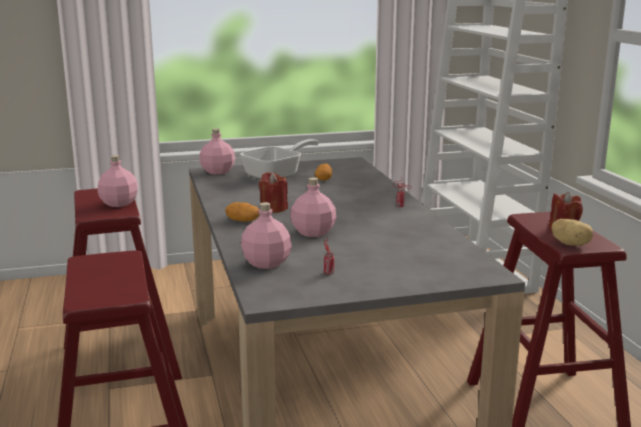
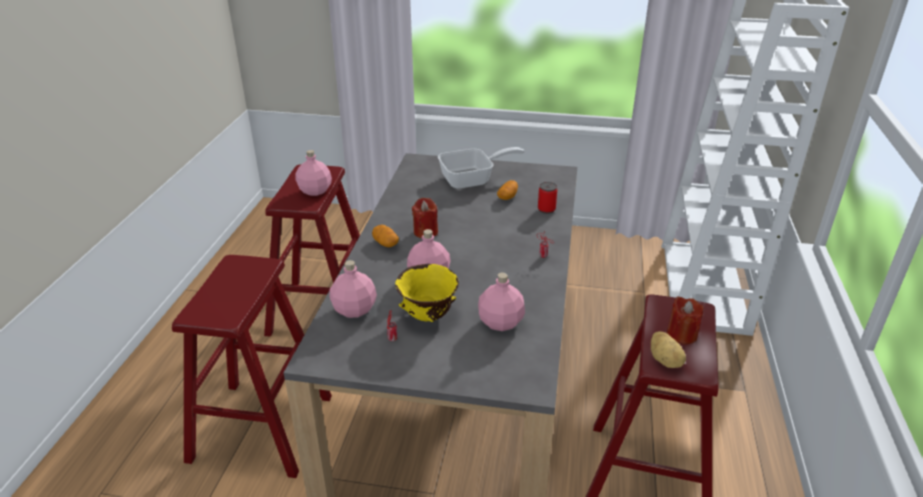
camera: 25 degrees right, 15 degrees up
pink bottle [199,129,235,175] -> pink bottle moved to [478,272,525,331]
none -> yellow bowl [395,264,459,322]
none -> can [538,182,557,214]

